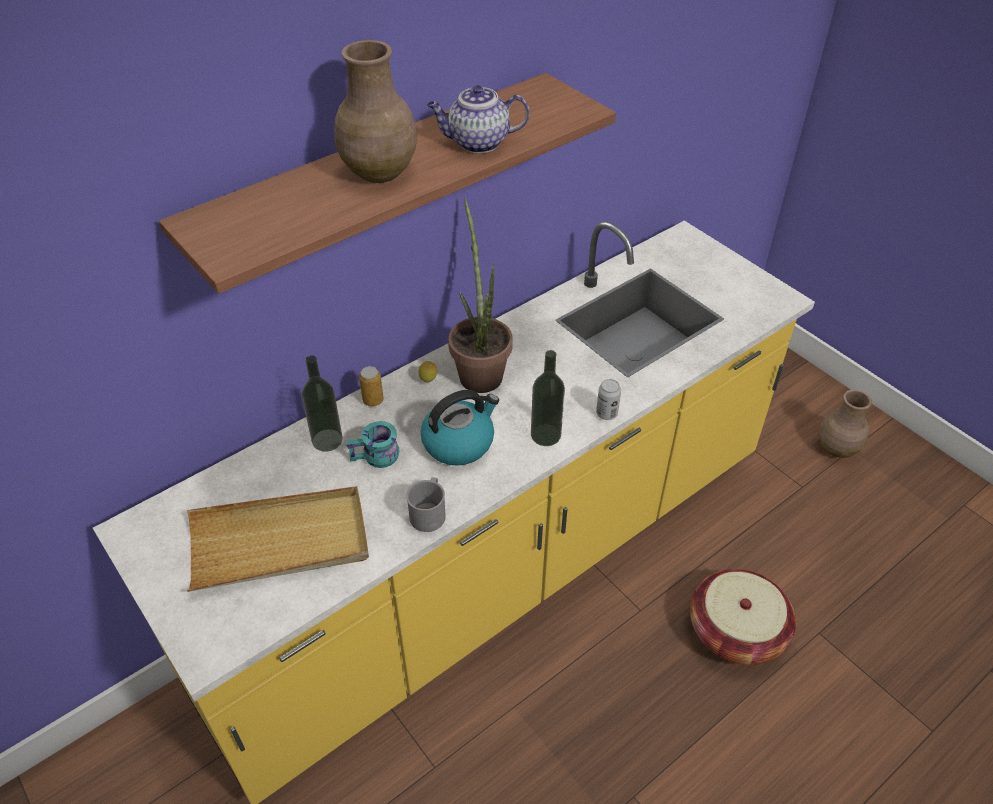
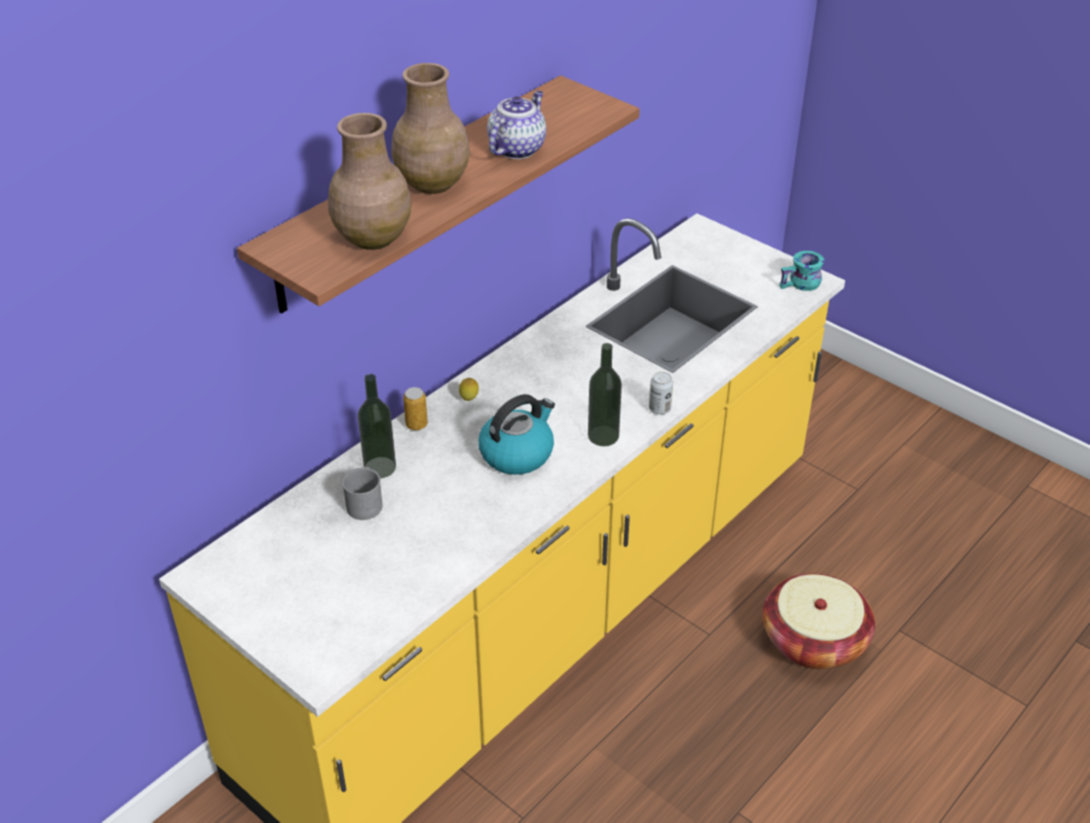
camera: 10 degrees left, 5 degrees down
beige tray [187,486,369,592] -> none
turquoise mug [346,421,400,468] -> turquoise mug moved to [779,251,824,291]
grey mug [406,477,446,532] -> grey mug moved to [342,467,383,520]
teapot [427,85,530,153] -> teapot turned 135 degrees clockwise [487,91,546,159]
potted plant [448,198,513,393] -> none
brown vase [819,390,872,458] -> brown vase moved to [328,113,412,250]

